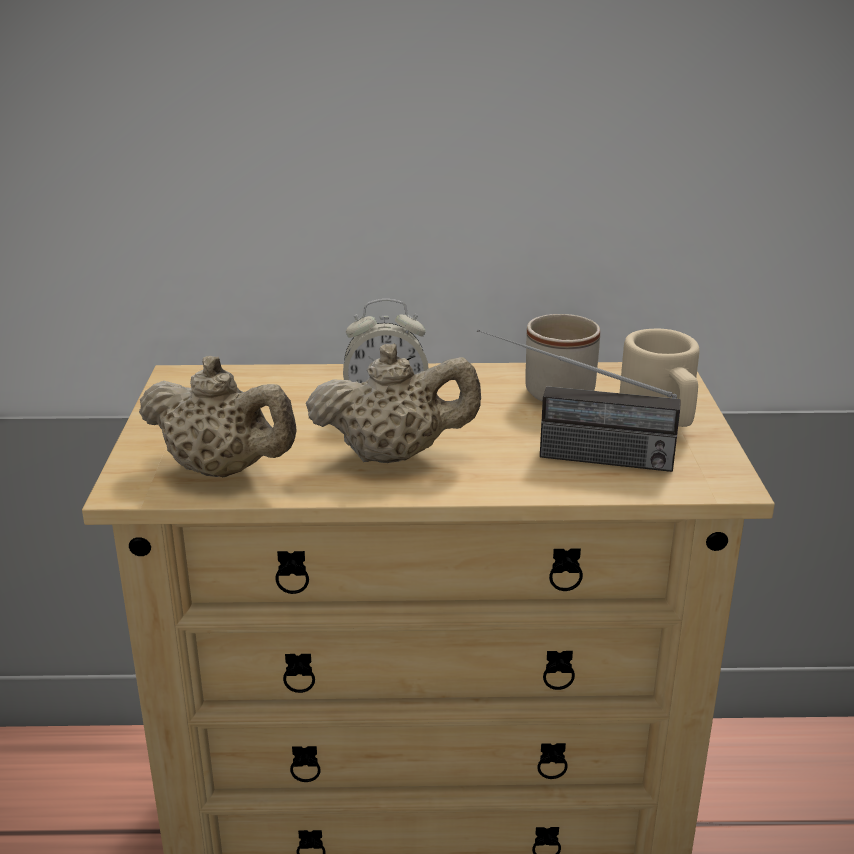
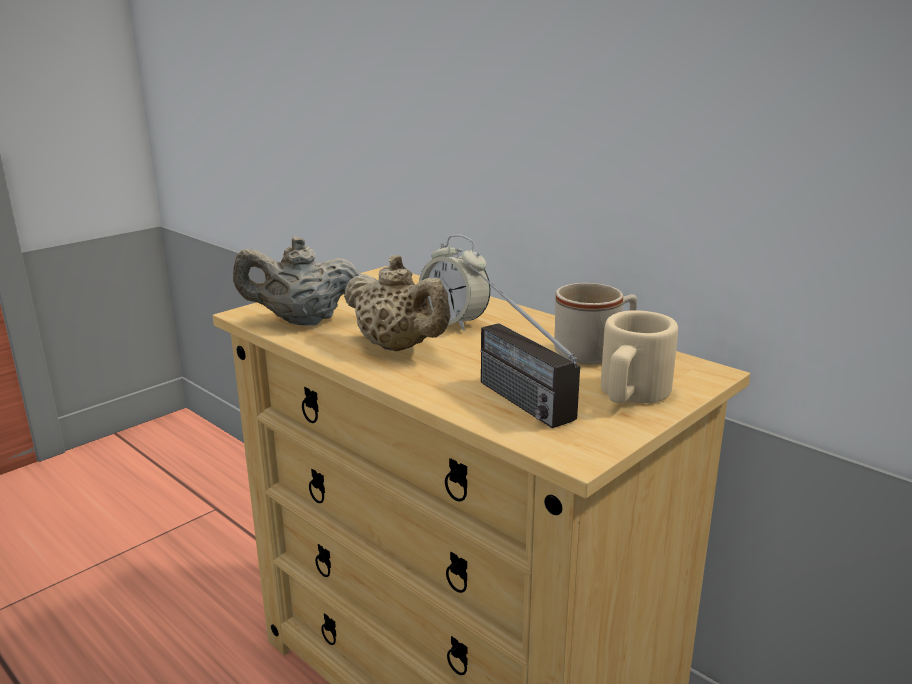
camera: 45 degrees right, 5 degrees down
beige teapot [139,356,297,478] -> beige teapot turned 105 degrees clockwise [233,236,361,325]

